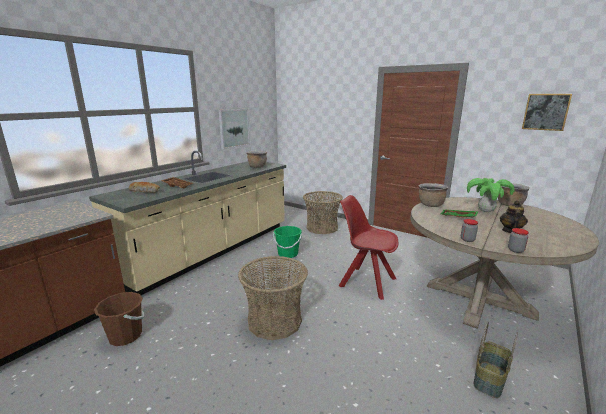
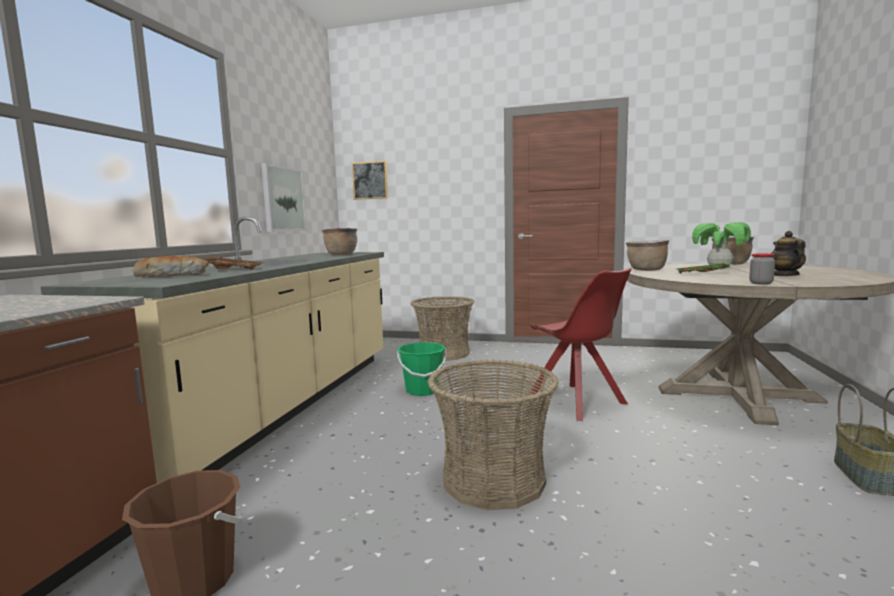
camera: 20 degrees left, 10 degrees down
red chair [339,195,398,300] -> red chair turned 135 degrees counterclockwise [530,268,632,421]
jar [508,228,529,253] -> none
picture [522,94,572,131] -> picture moved to [352,161,388,200]

